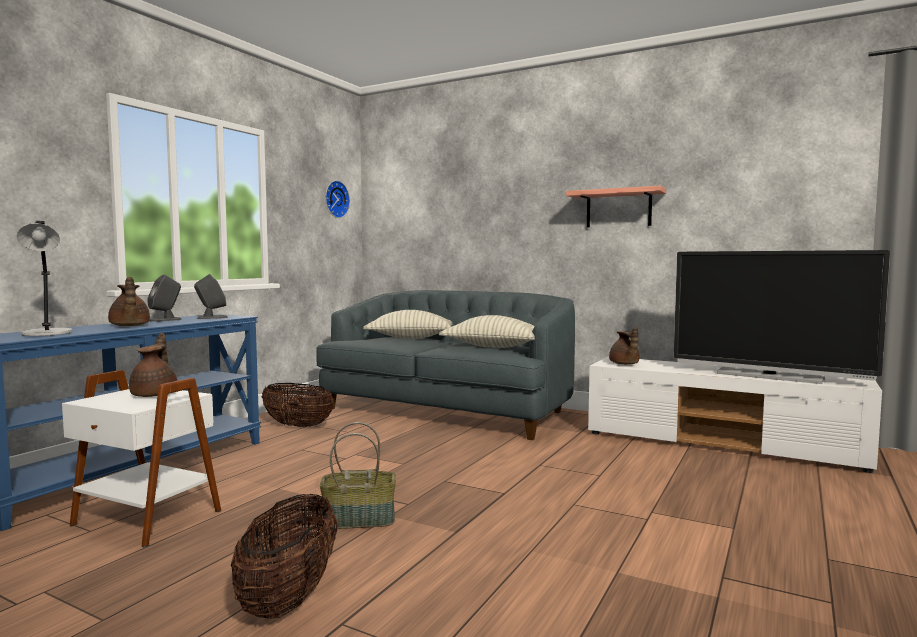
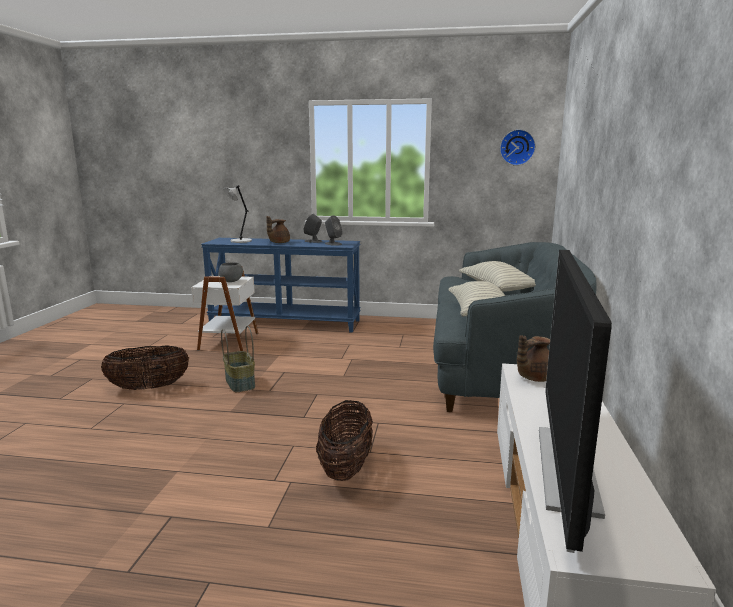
camera: 70 degrees right, 10 degrees up
brown teapot [129,333,177,397] -> grey bowl [219,262,243,282]
basket [262,383,334,427] -> basket moved to [316,400,373,481]
shelf [566,186,666,227] -> none

